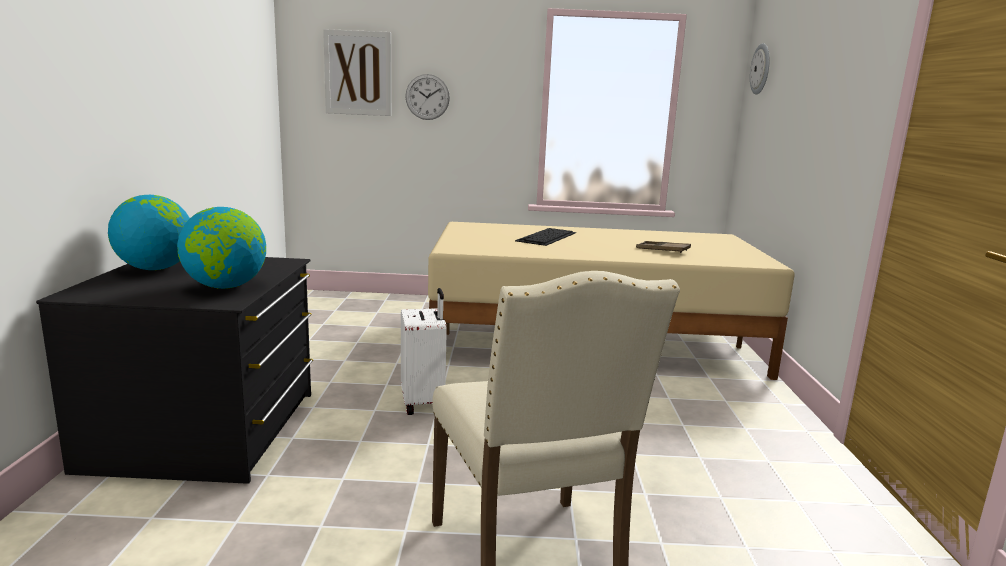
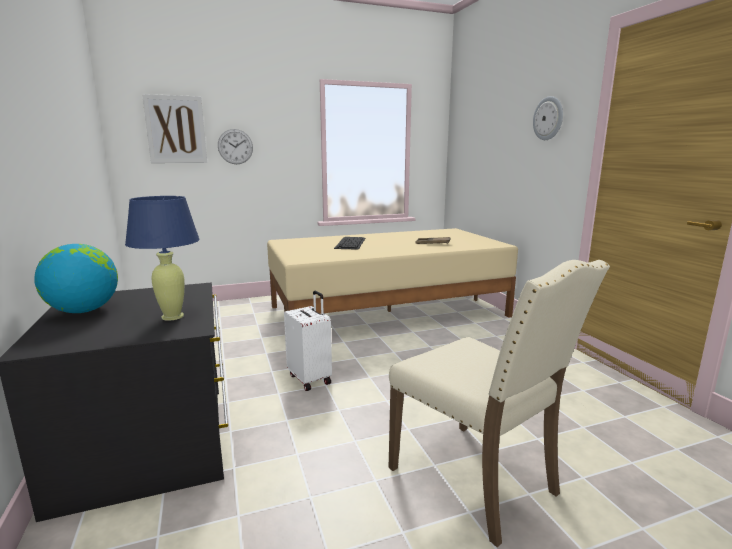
camera: 20 degrees left, 0 degrees up
globe [177,207,266,289] -> blue table lamp [125,196,199,321]
wall clock [750,43,770,95] -> wall clock moved to [533,96,563,140]

